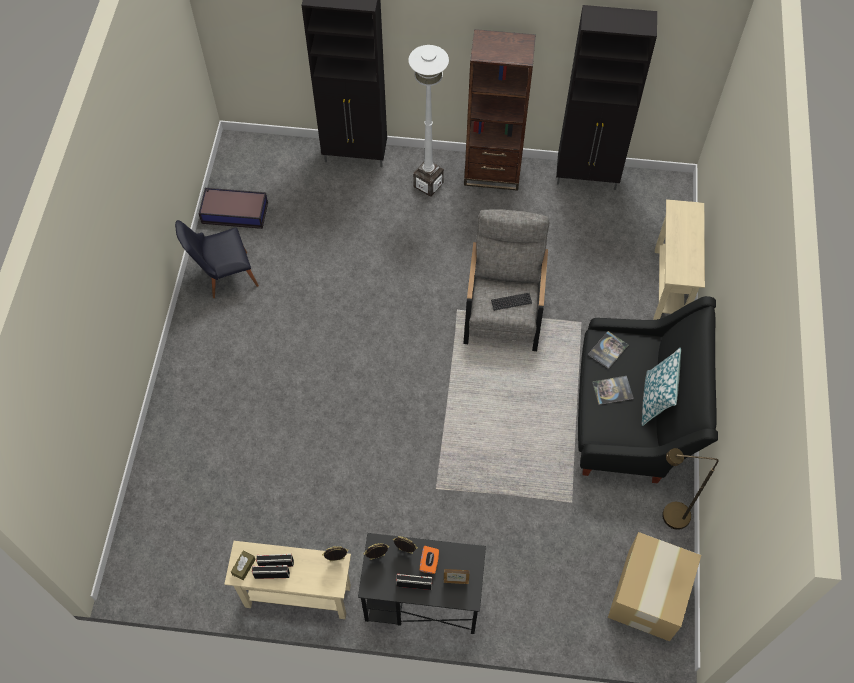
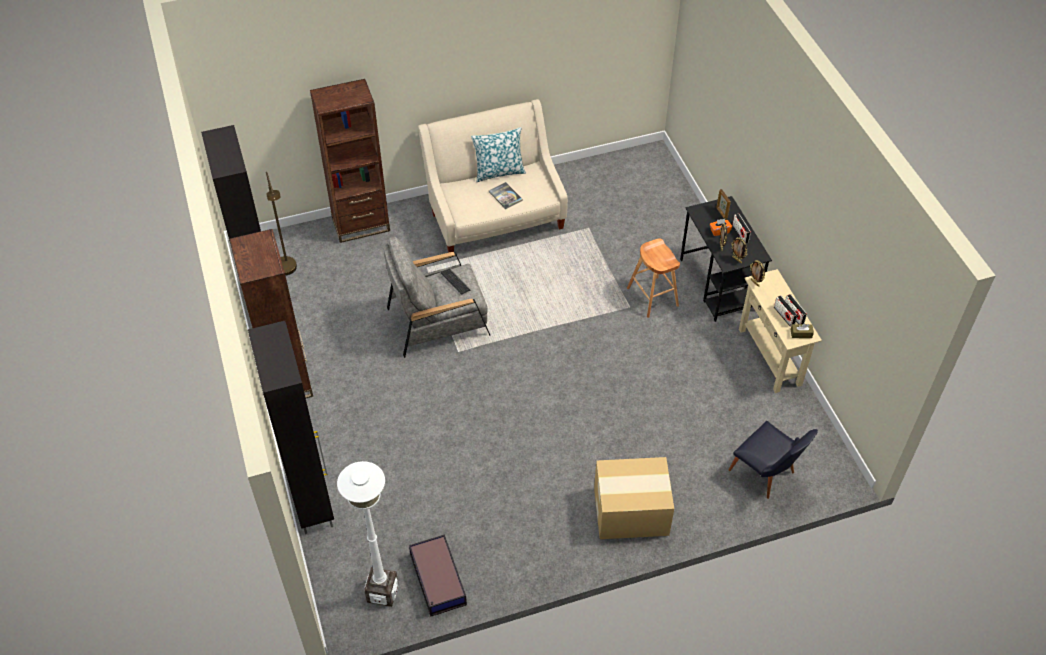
camera: 115 degrees left, 10 degrees down
black chair [175,220,259,298] -> black chair moved to [729,421,818,499]
white floor lamp [408,45,449,197] -> white floor lamp moved to [337,461,399,607]
black sofa [578,296,718,483] -> beige sofa [418,99,568,253]
book [588,331,629,369] -> none
cardboard box [608,532,701,641] -> cardboard box moved to [594,457,674,539]
beige console table [654,199,705,320] -> brown bookcase [310,79,390,243]
brown floor lamp [662,448,719,530] -> brown floor lamp moved to [266,172,297,276]
none -> brown stool [627,238,680,318]

